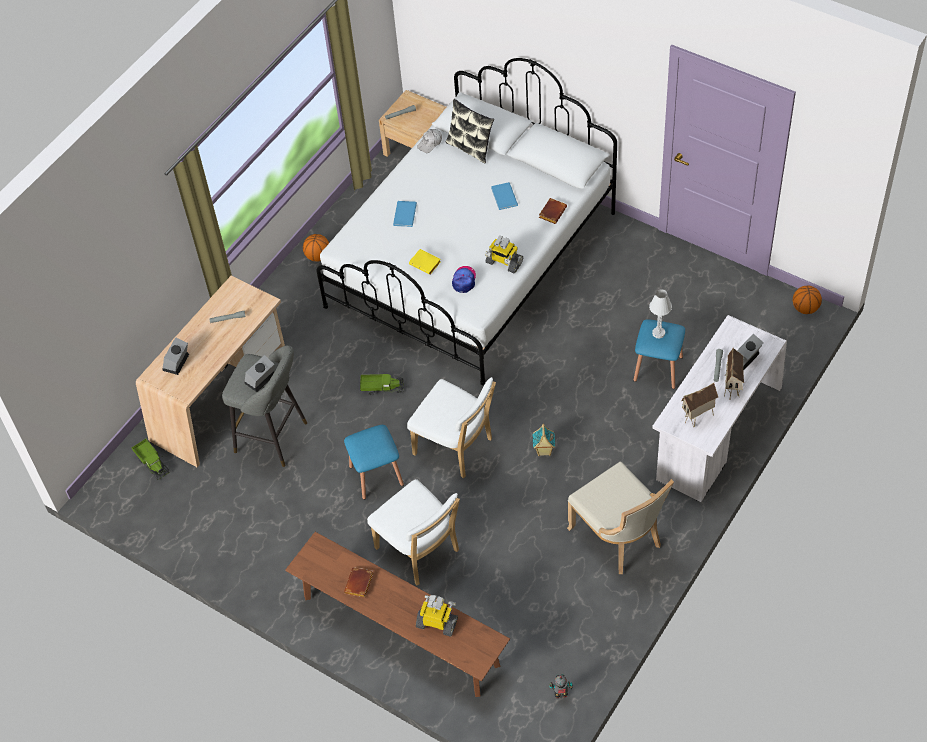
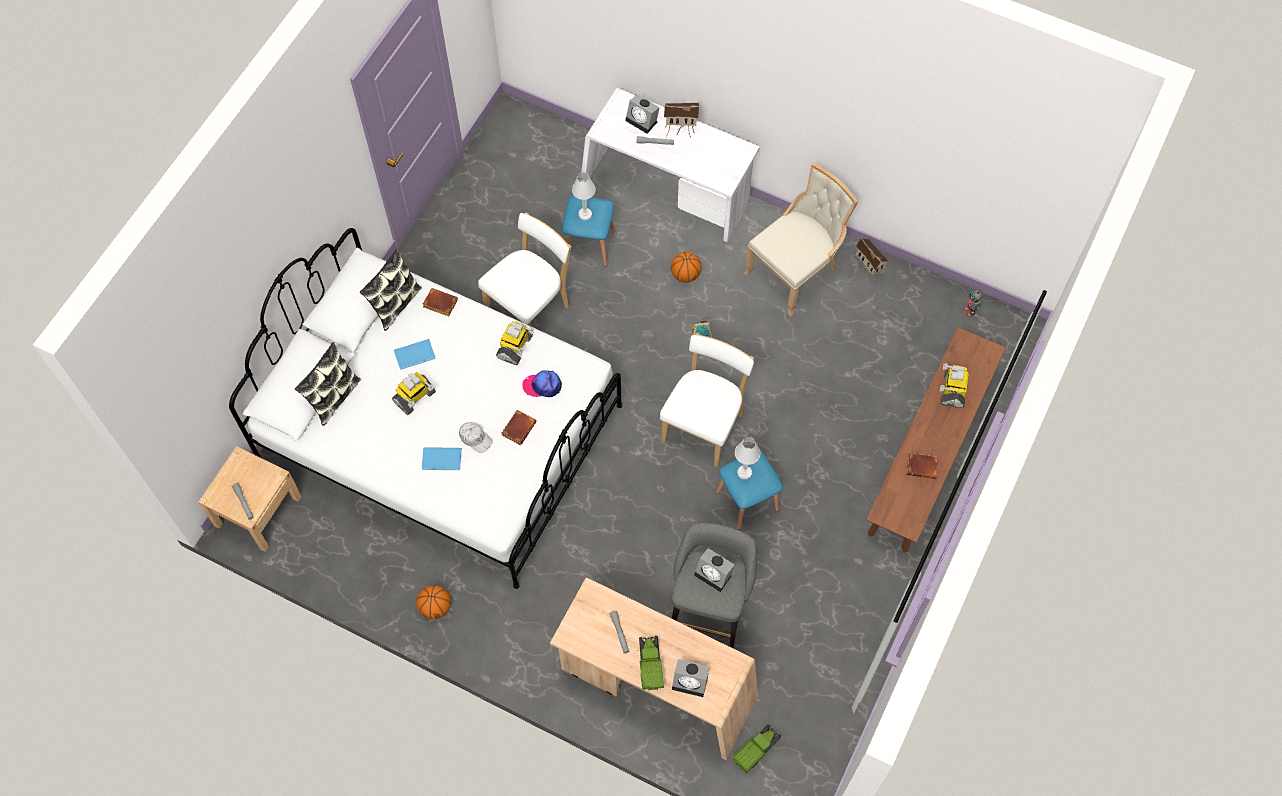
camera: 100 degrees left, 10 degrees up
toy truck [360,374,404,396] -> toy truck moved to [639,636,664,691]
white chair [367,479,460,586] -> white chair moved to [478,212,571,326]
yellow book [409,249,441,275] -> brown book [502,410,537,445]
white cap [417,129,442,153] -> white cap moved to [459,422,493,453]
toy house [681,383,718,427] -> toy house moved to [853,238,889,282]
basketball [793,286,822,314] -> basketball moved to [671,252,701,283]
none -> pillow [360,249,422,331]
none -> toy robot [392,372,436,415]
none -> white table lamp [735,437,760,480]

